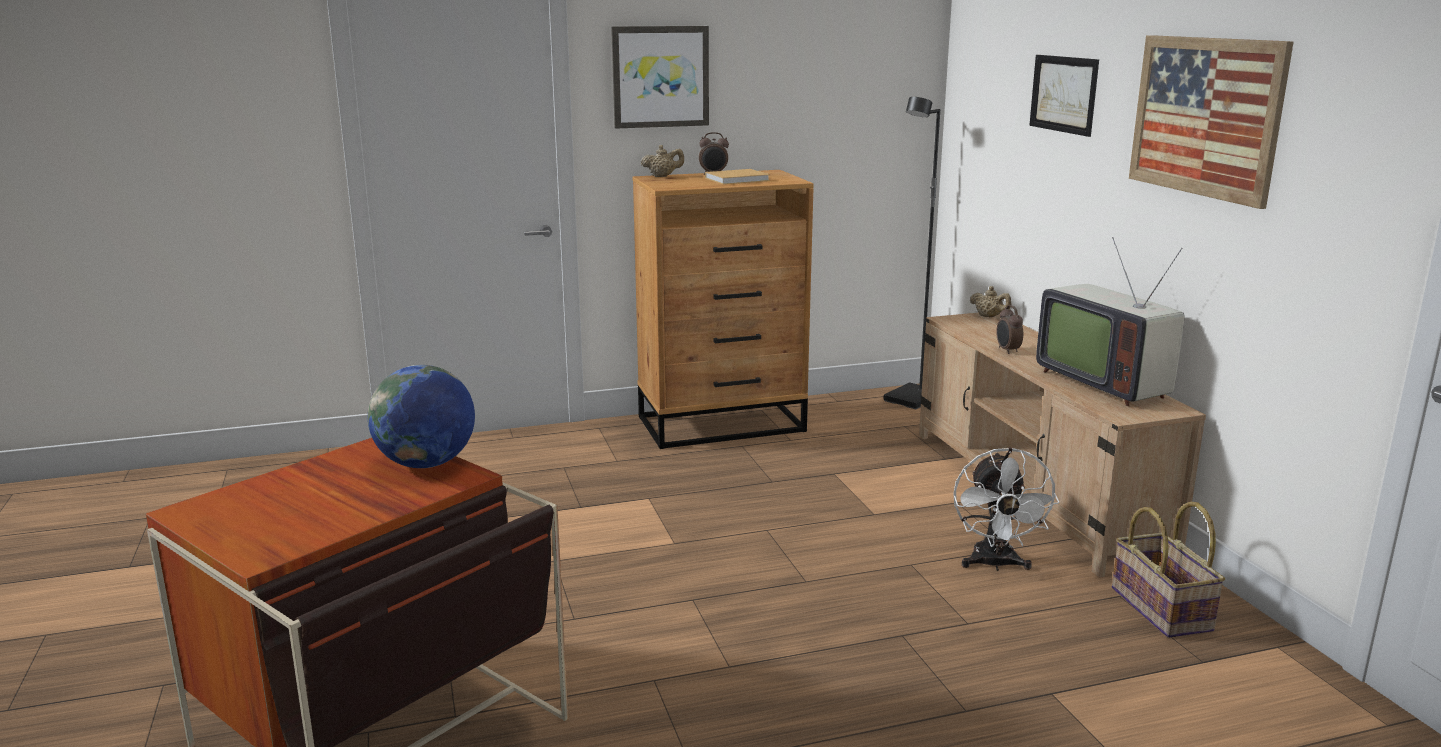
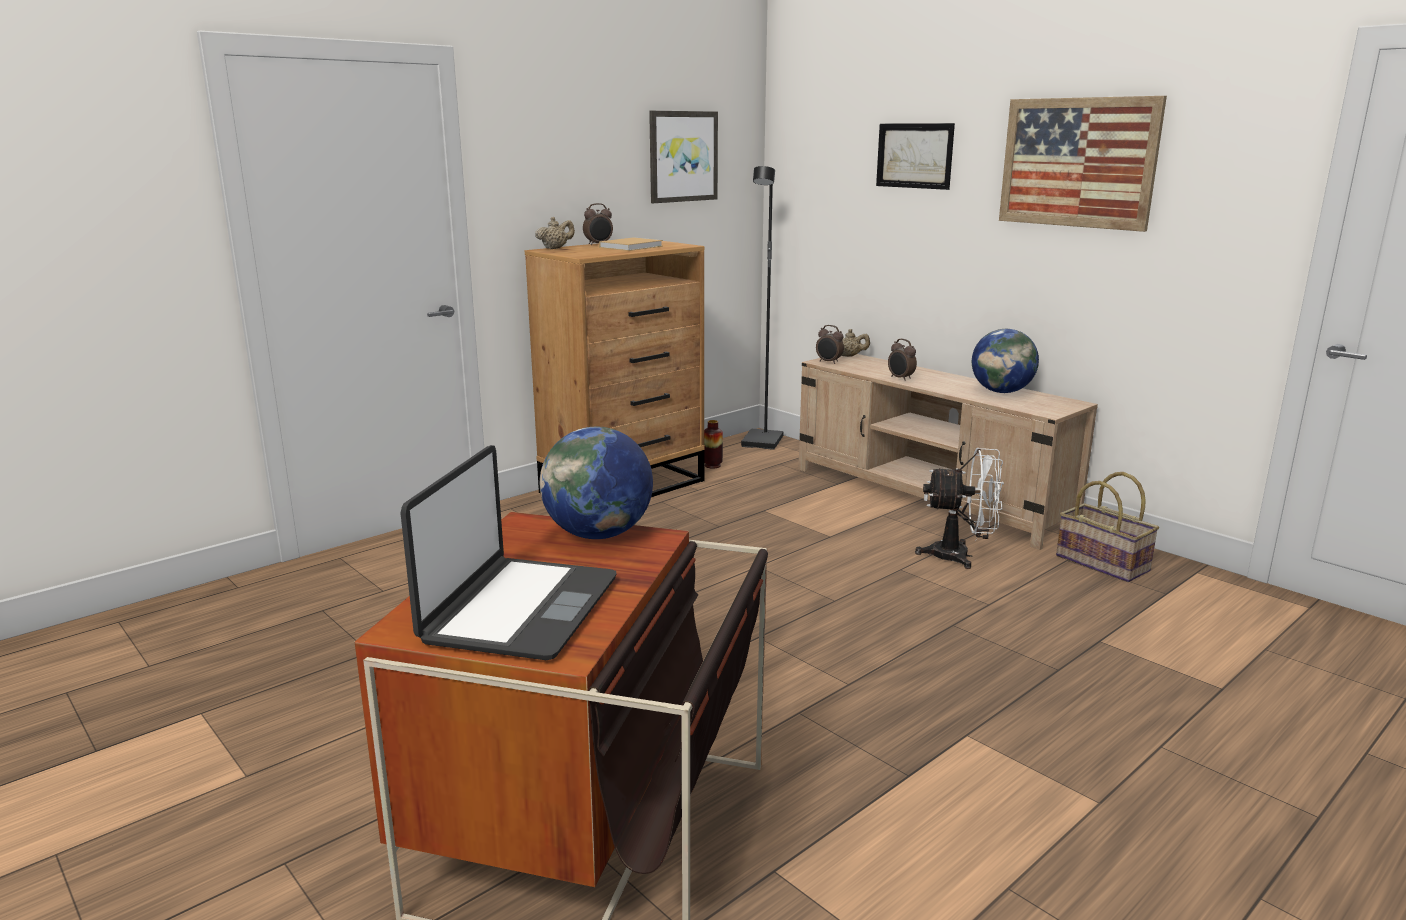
camera: 25 degrees left, 0 degrees up
picture [611,26,709,129] -> picture moved to [649,111,718,203]
white fan [953,447,1060,571] -> white fan turned 60 degrees counterclockwise [915,448,1004,569]
television [1036,237,1185,406] -> globe [972,329,1039,393]
none -> laptop [400,445,617,660]
none -> vase [704,420,723,469]
none -> alarm clock [816,325,844,364]

